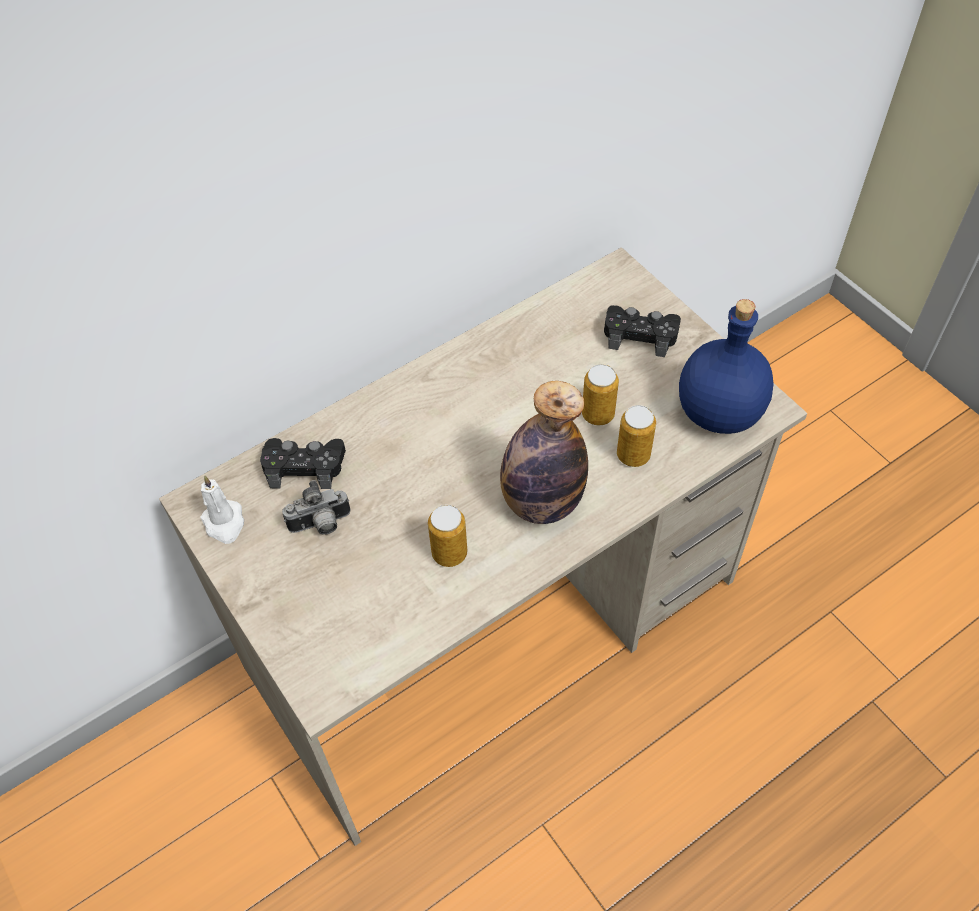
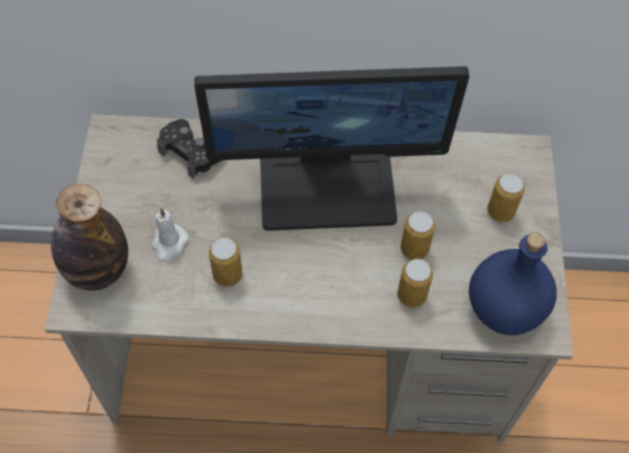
camera: 35 degrees right, 5 degrees up
white candle [200,475,244,544] -> white candle moved to [152,208,189,262]
camera [282,480,350,535] -> none
bottle [500,381,588,524] -> bottle moved to [51,183,128,291]
black game controller [604,305,681,357] -> can [487,173,525,222]
none -> monitor [195,66,469,231]

